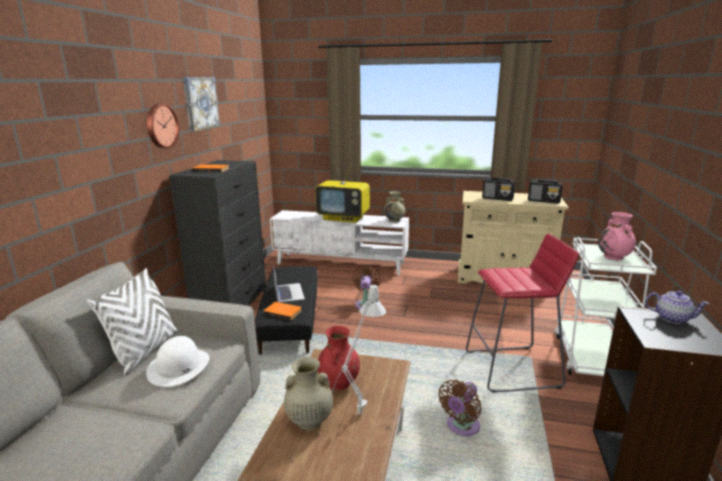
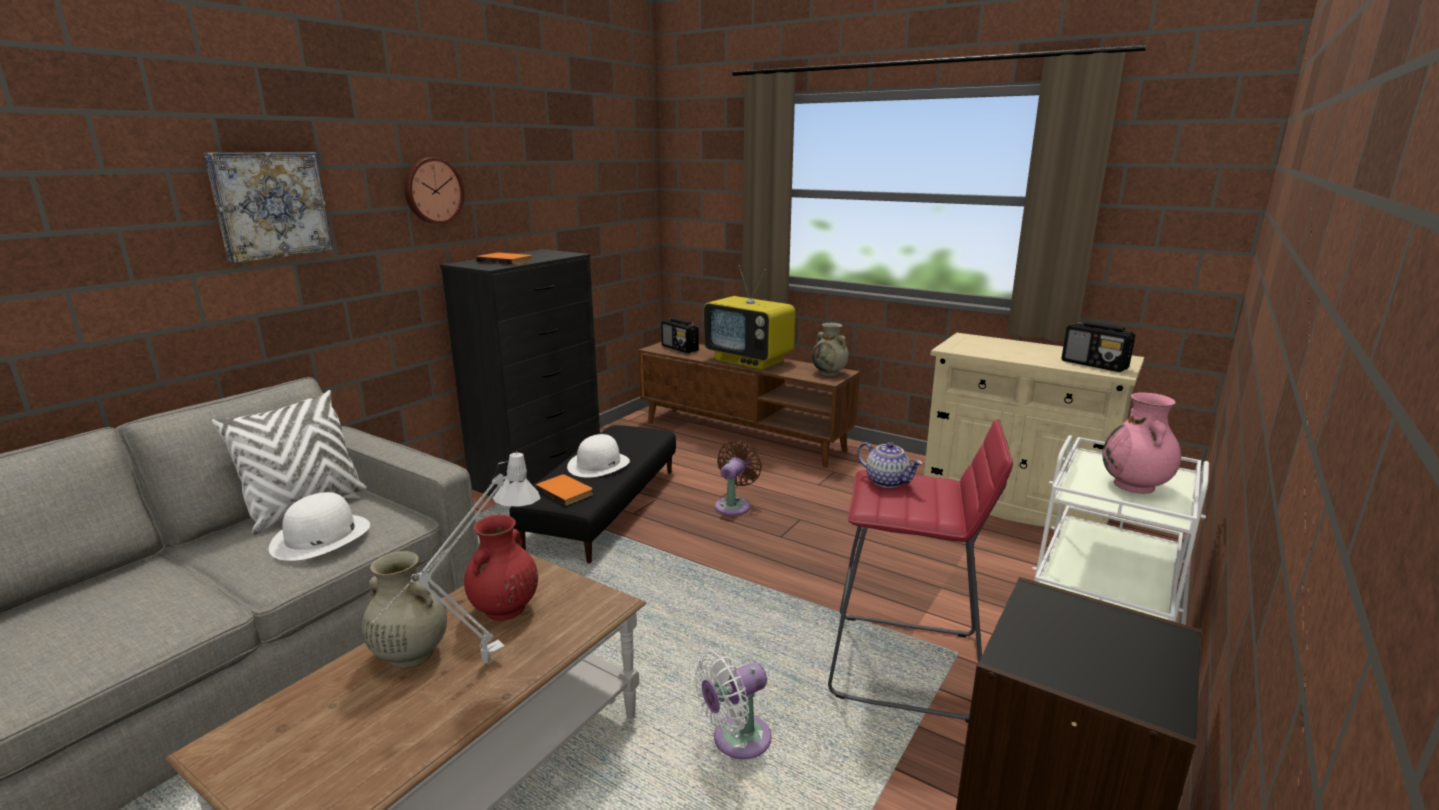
camera: 20 degrees right, 0 degrees up
picture [183,77,220,131] -> picture moved to [204,152,333,263]
white tv stand [270,210,409,275] -> brown tv stand [638,342,860,468]
laptop [273,265,305,302] -> white hat [567,434,630,478]
brown fan [438,380,481,436] -> white fan [694,650,772,759]
radio [482,177,515,201] -> radio moved to [661,318,699,353]
teapot [645,291,709,324] -> teapot moved to [857,442,923,488]

